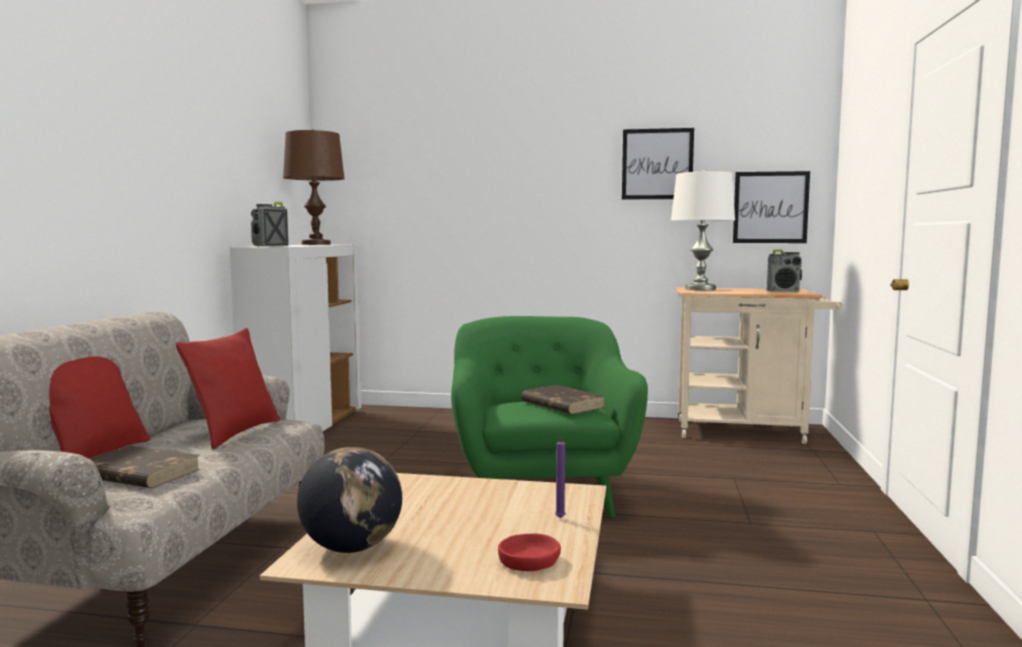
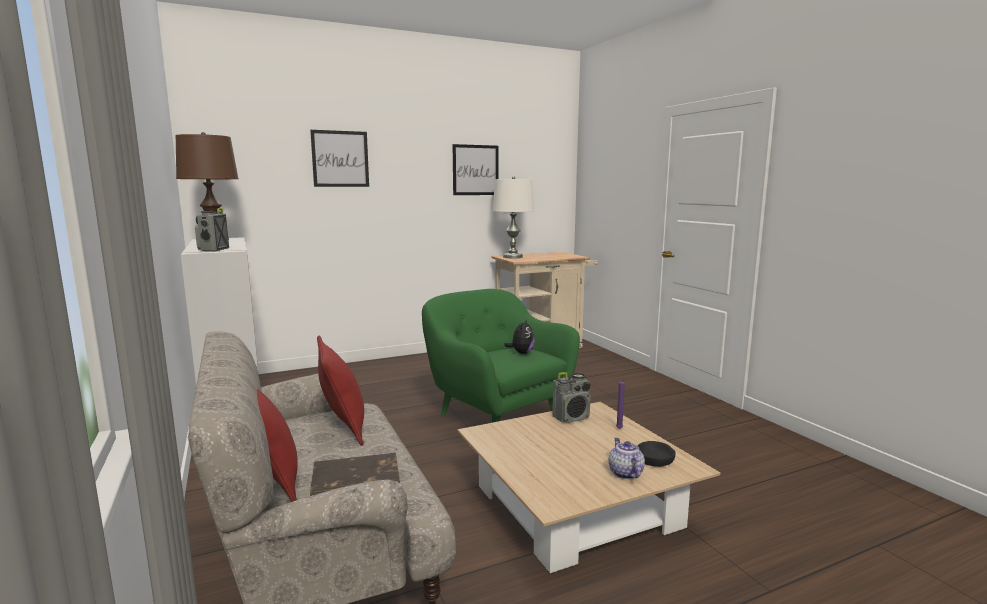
camera: 35 degrees left, 5 degrees up
globe [297,447,402,553] -> none
red bowl [498,533,561,571] -> black bowl [637,441,675,467]
brown book [521,385,605,414] -> plush toy [504,319,535,354]
picture [733,171,810,243] -> picture moved to [310,130,369,187]
radio [767,249,802,292] -> radio moved to [552,372,591,423]
none -> teapot [609,438,645,479]

